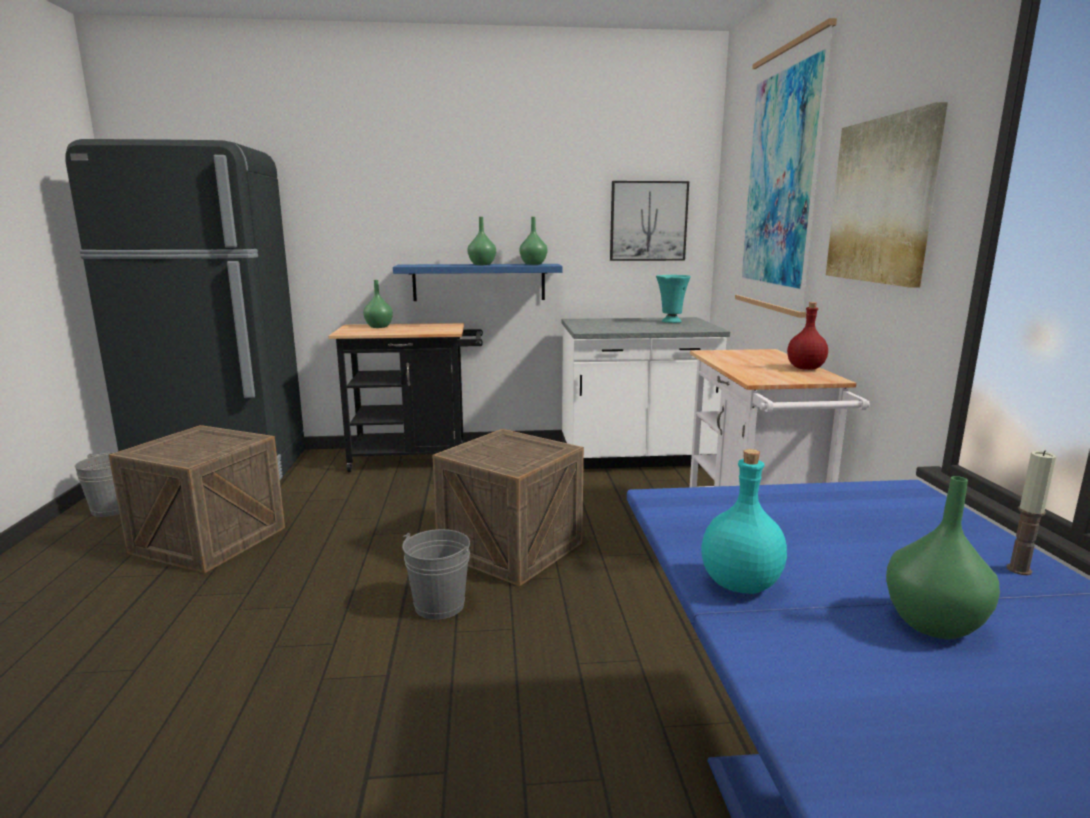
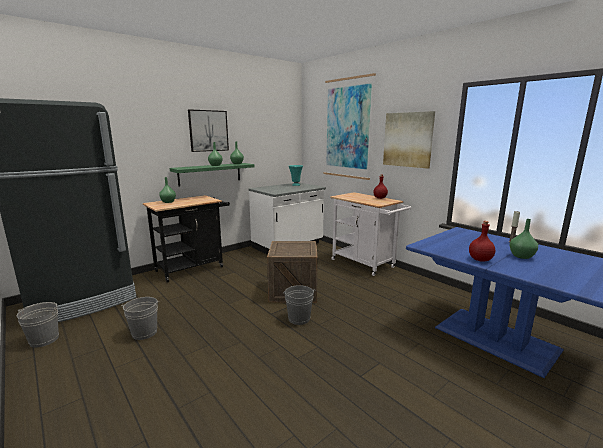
camera: 35 degrees left, 0 degrees up
crate [109,425,285,573] -> grey bucket [120,297,159,340]
blue shelf [393,264,562,301] -> green shelf [170,163,254,187]
picture [610,181,689,261] -> picture moved to [188,109,229,152]
turquoise bottle [701,449,787,594] -> red bottle [469,221,495,261]

